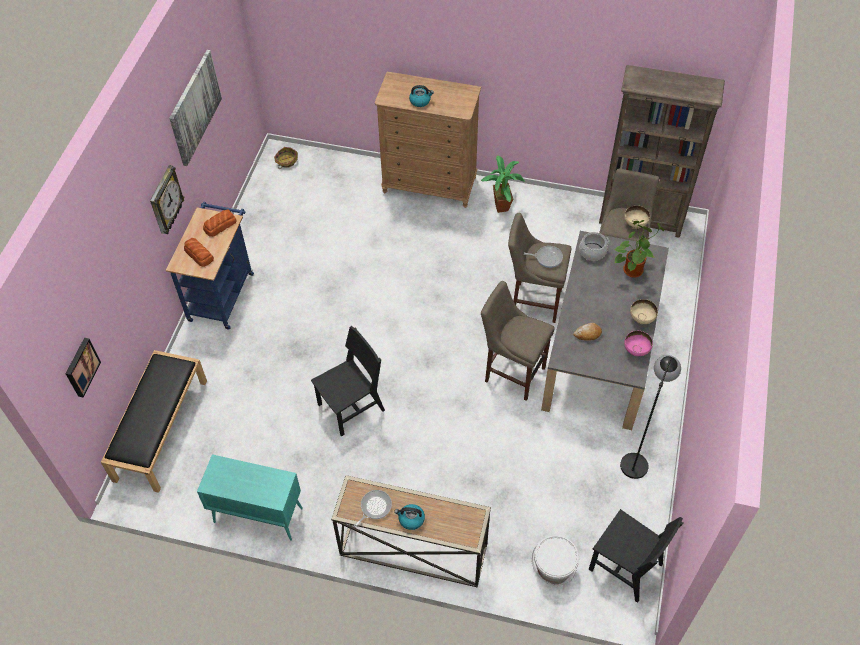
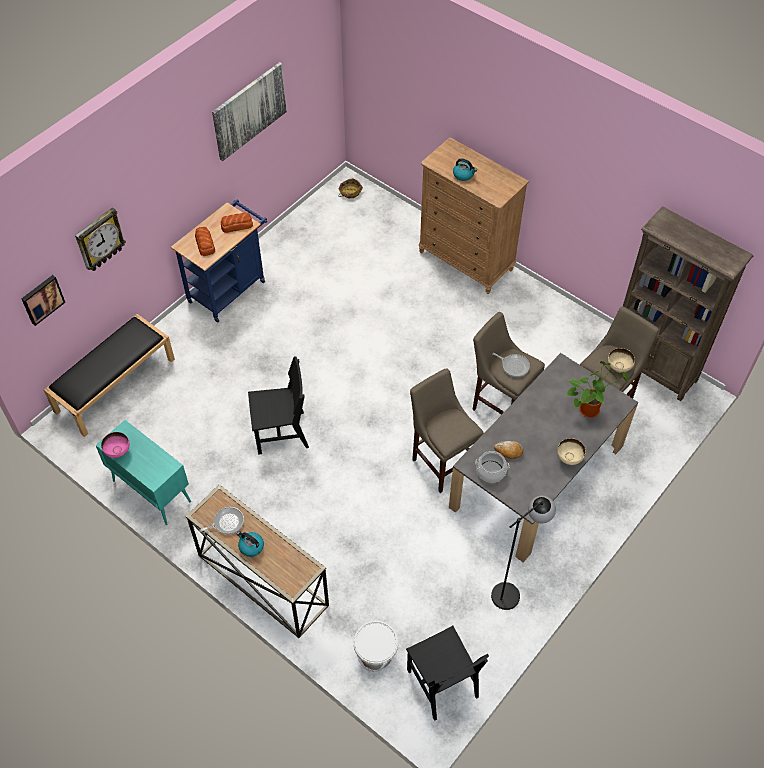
camera: 25 degrees right, 0 degrees up
wall clock [150,165,185,234] -> wall clock moved to [75,207,126,271]
potted plant [481,155,525,213] -> none
cooking pot [579,232,609,261] -> cooking pot moved to [475,451,510,483]
pink bowl [624,331,653,356] -> pink bowl moved to [101,432,130,458]

